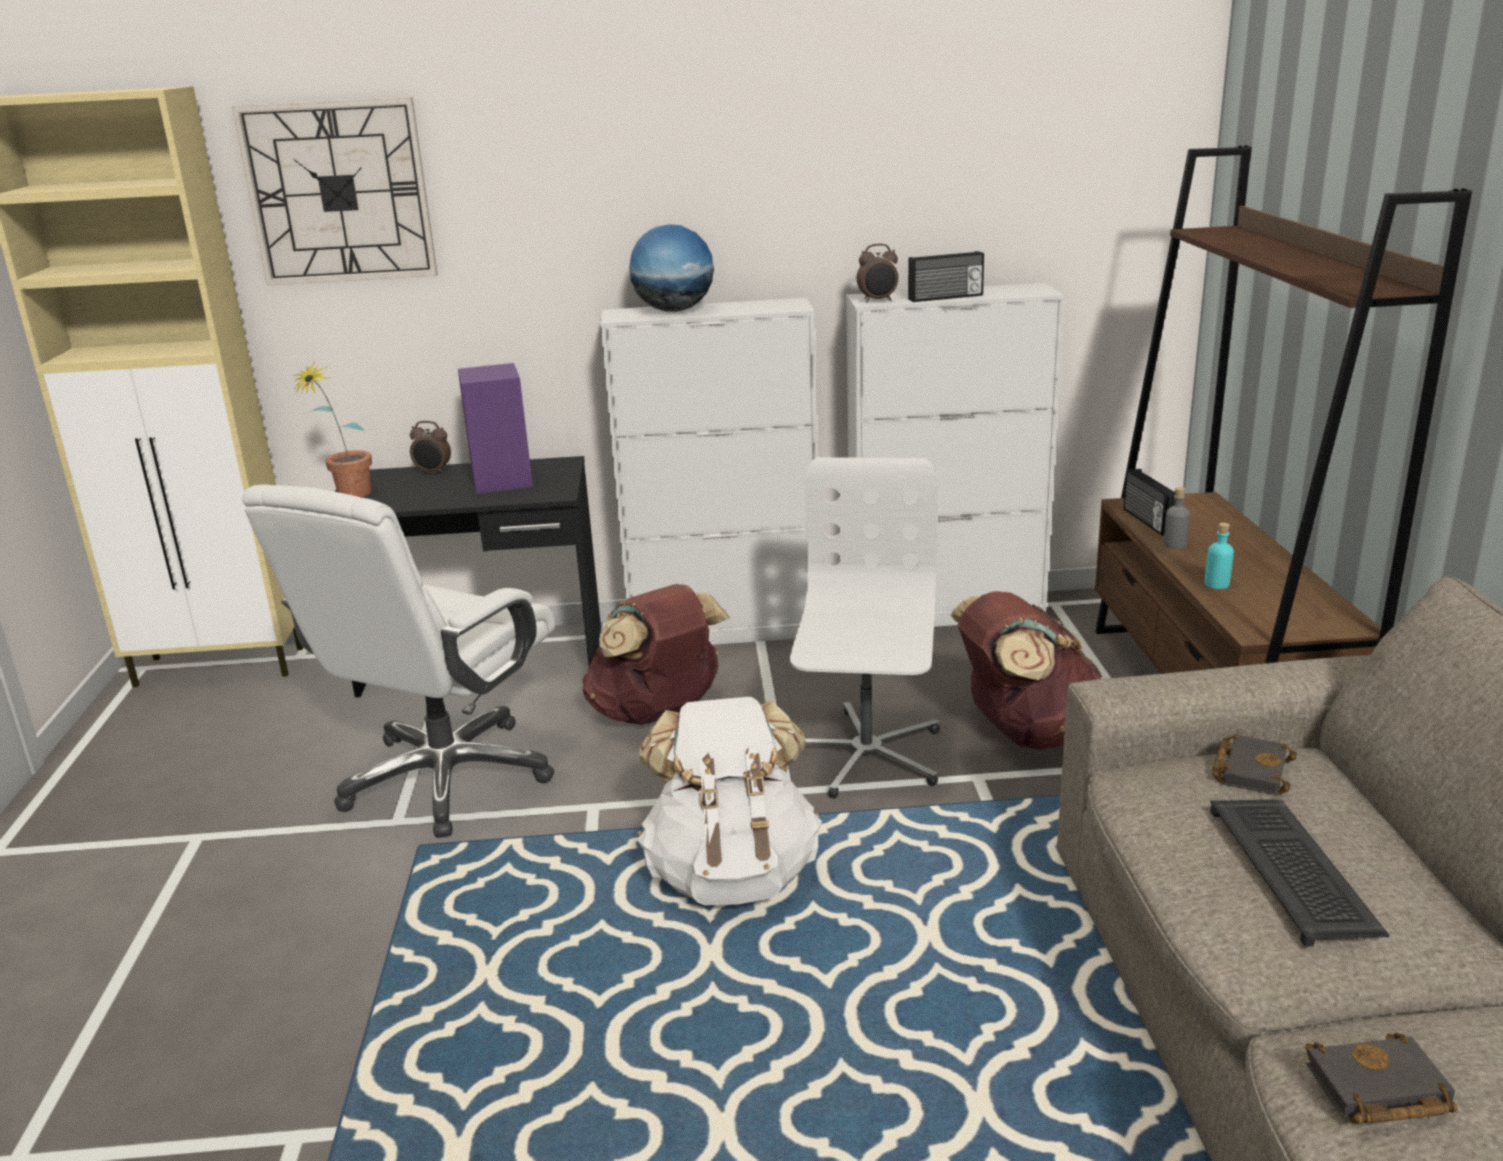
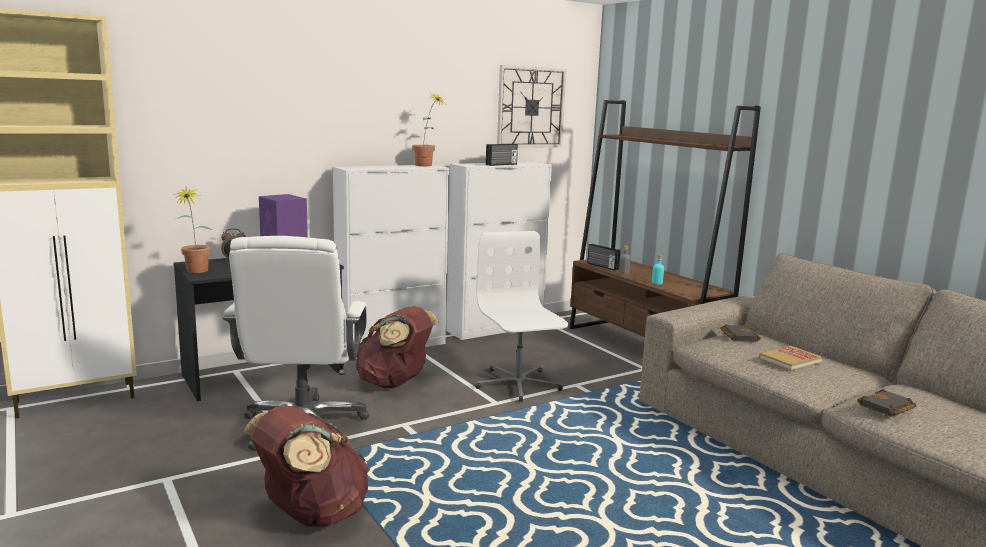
camera: 30 degrees left, 10 degrees down
wall clock [232,97,438,286] -> wall clock moved to [497,65,567,148]
globe [629,224,714,312] -> none
white backpack [637,697,822,905] -> none
alarm clock [857,244,898,302] -> none
brown backpack [951,591,1102,750] -> brown backpack moved to [244,406,370,527]
keyboard [1210,799,1389,947] -> book [759,346,823,371]
none -> potted plant [412,93,445,166]

